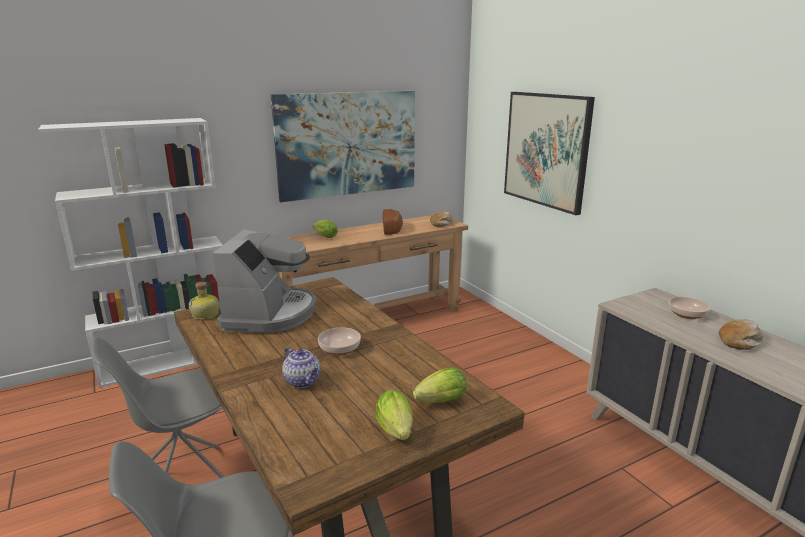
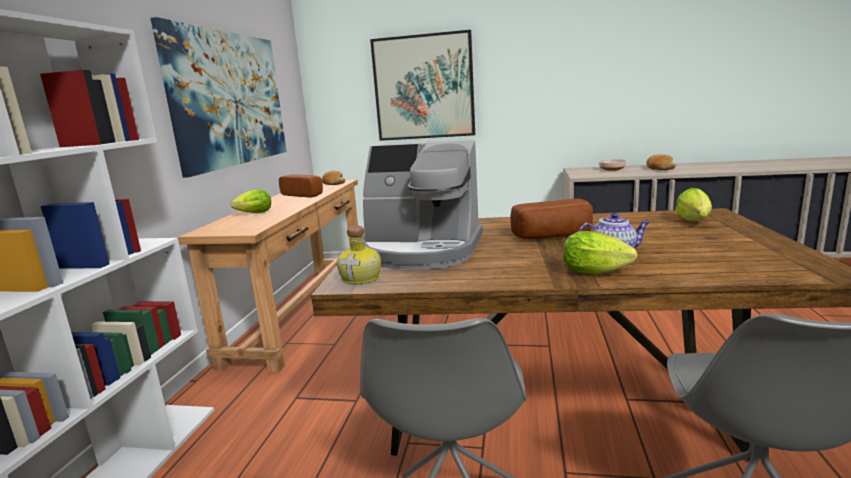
camera: 50 degrees left, 5 degrees down
coffee machine [213,229,316,334] -> coffee machine turned 150 degrees clockwise [363,140,483,269]
bowl [318,327,361,355] -> bread [510,198,593,239]
lettuce [375,390,413,440] -> lettuce moved to [563,231,638,274]

